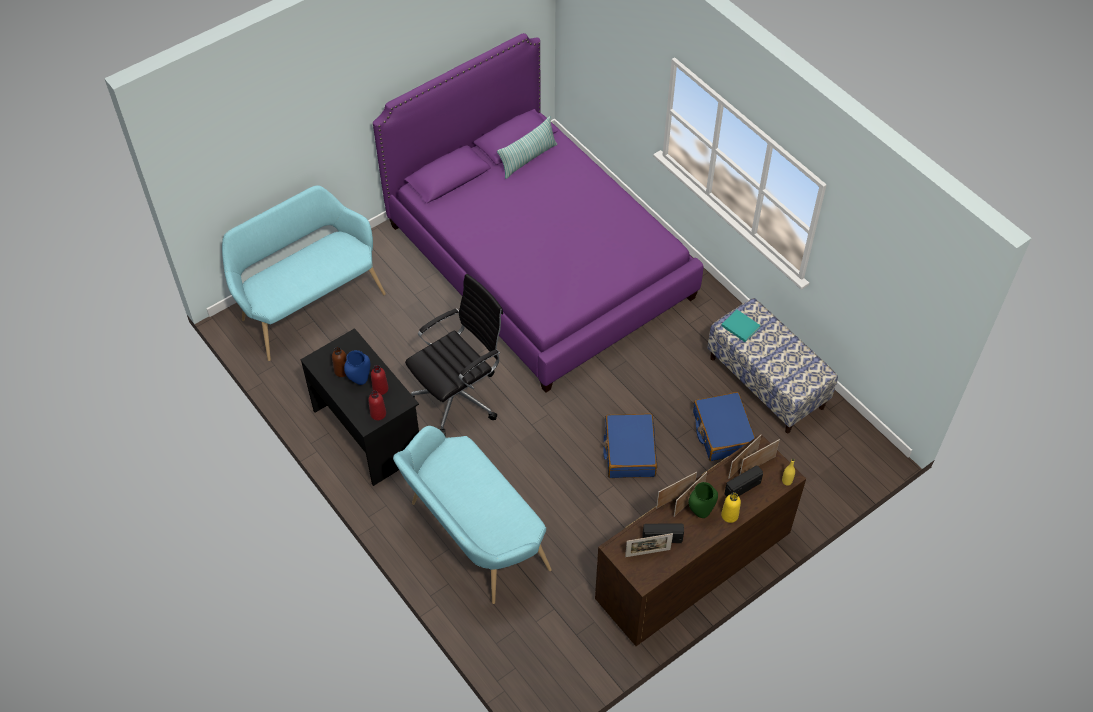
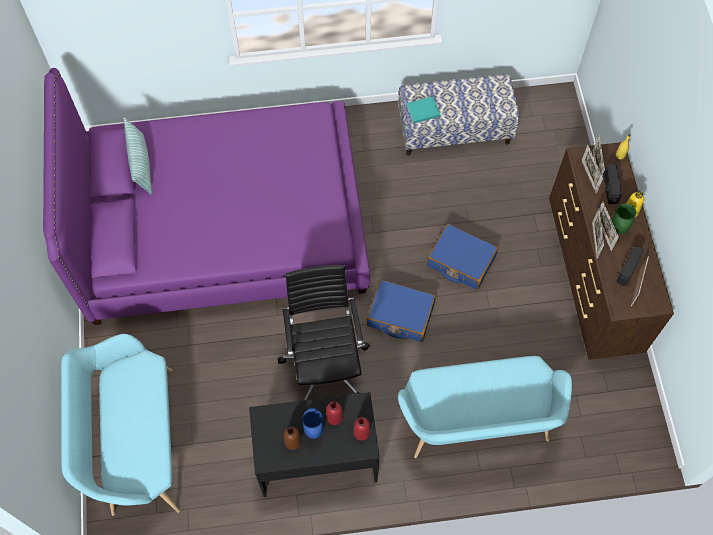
camera: 60 degrees left, 10 degrees up
blue suitcase [693,392,755,461] -> blue suitcase moved to [367,279,436,342]

